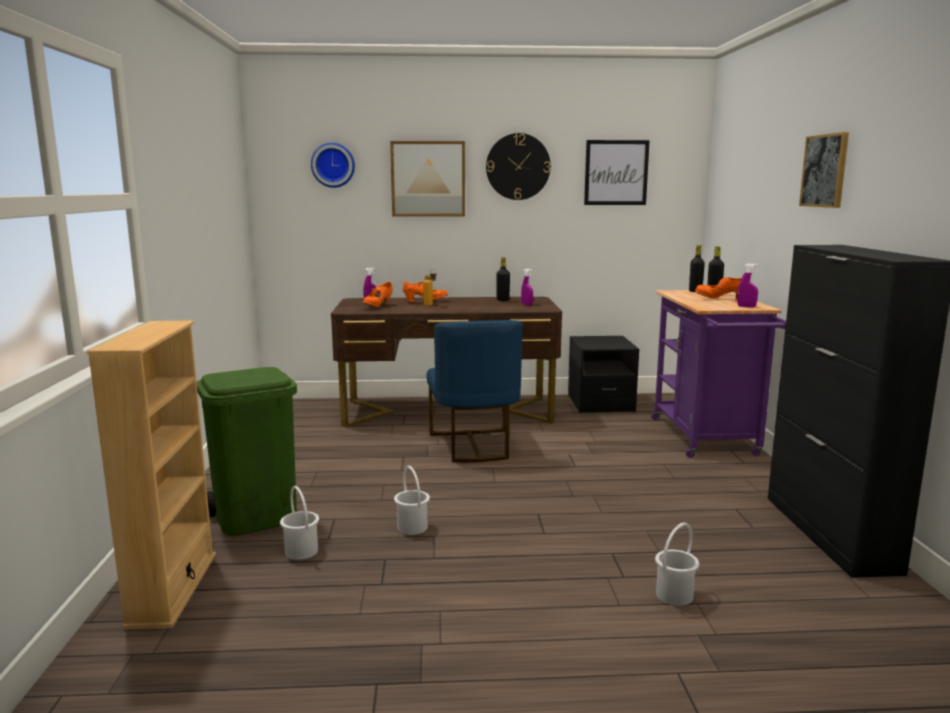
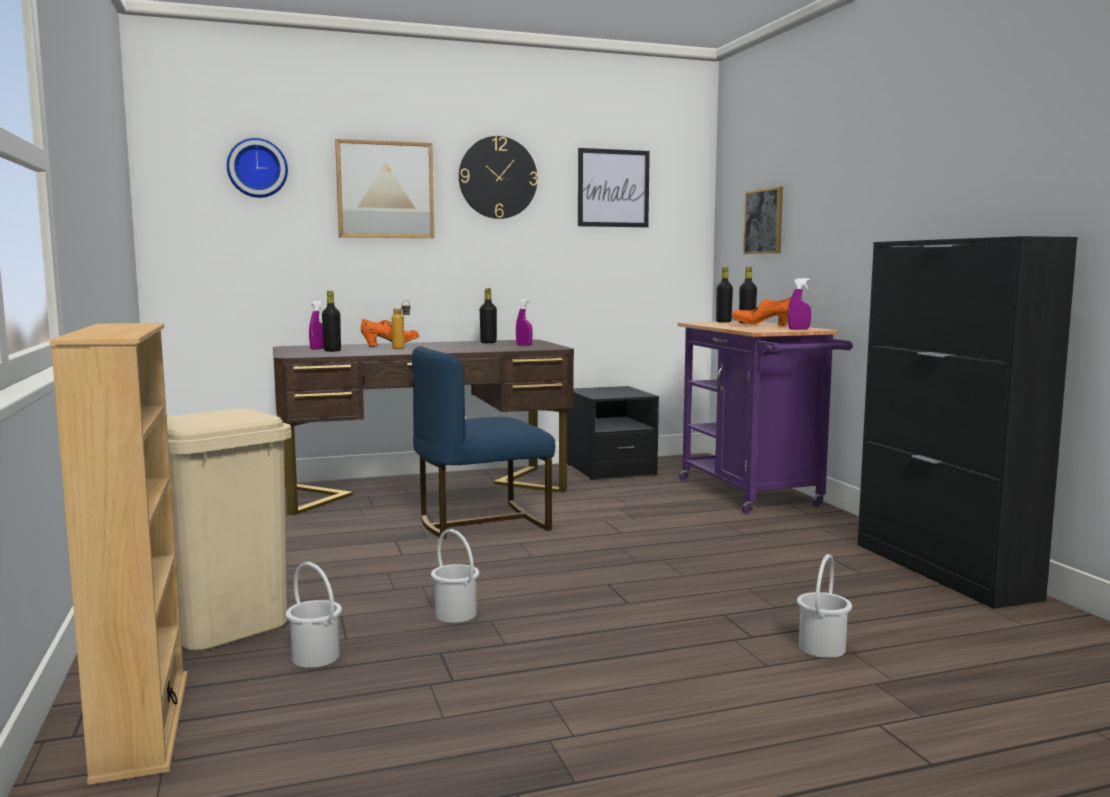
camera: 15 degrees left, 5 degrees down
green trash can [197,367,297,536] -> beige trash can [167,409,291,651]
orange shoe [363,282,393,307] -> black bottle [322,291,341,352]
blue chair [426,320,523,463] -> blue chair turned 90 degrees clockwise [412,346,555,539]
picture [799,132,849,208] -> picture moved to [743,186,783,254]

